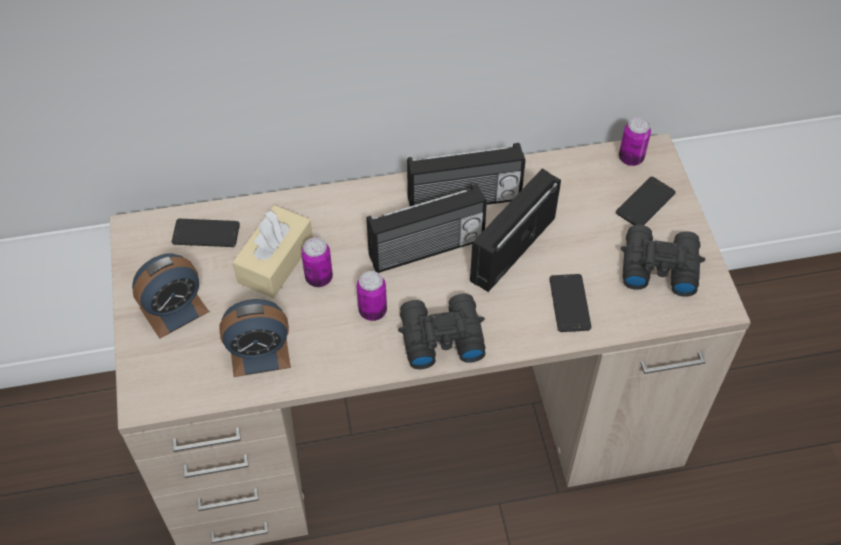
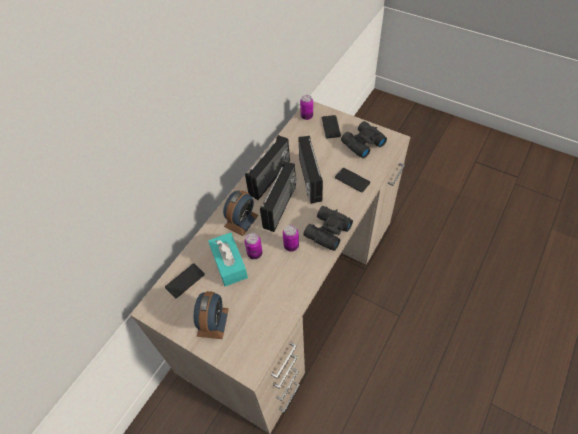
camera: 45 degrees left, 0 degrees up
alarm clock [219,299,291,377] -> alarm clock moved to [223,190,259,236]
beige tissue box [232,205,313,298] -> turquoise tissue box [208,232,248,286]

